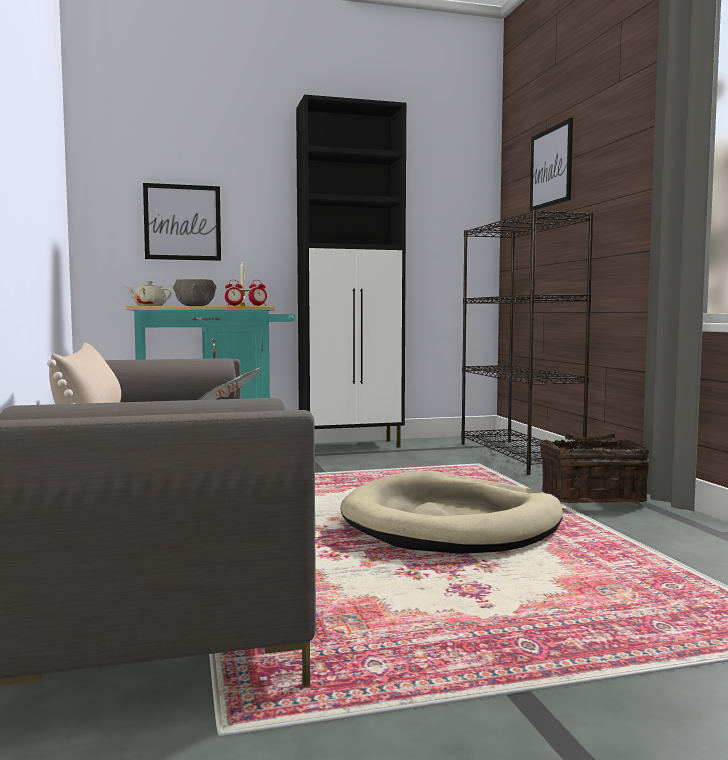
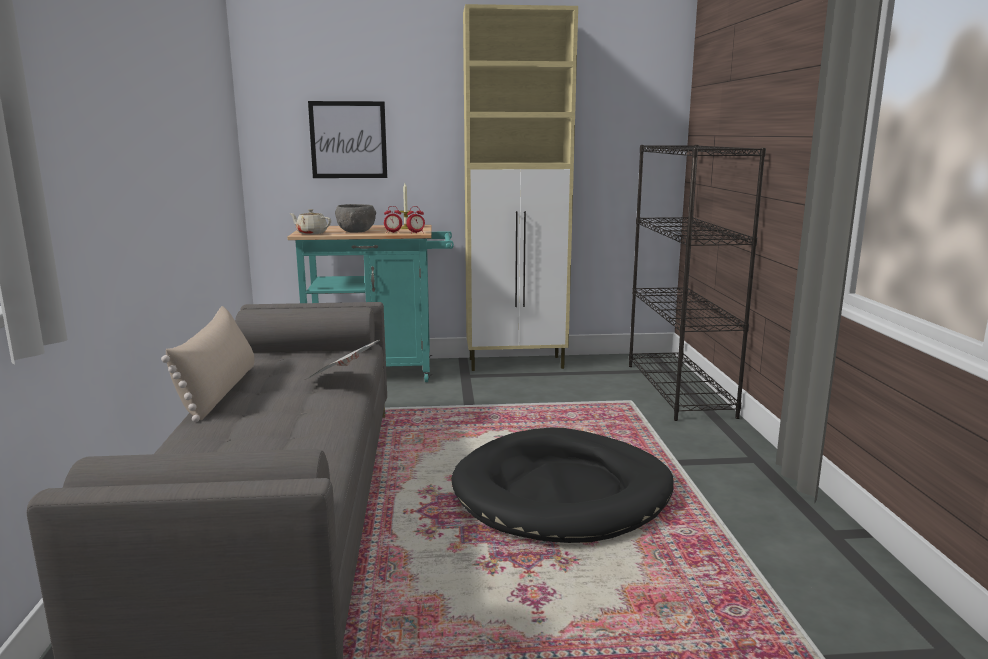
camera: 10 degrees right, 10 degrees up
black cabinet [296,95,406,448] -> beige cabinet [463,4,578,371]
beige dog bed [340,471,563,554] -> black dog bed [451,427,674,543]
picture [530,118,573,212] -> none
basket [539,434,649,503] -> none

